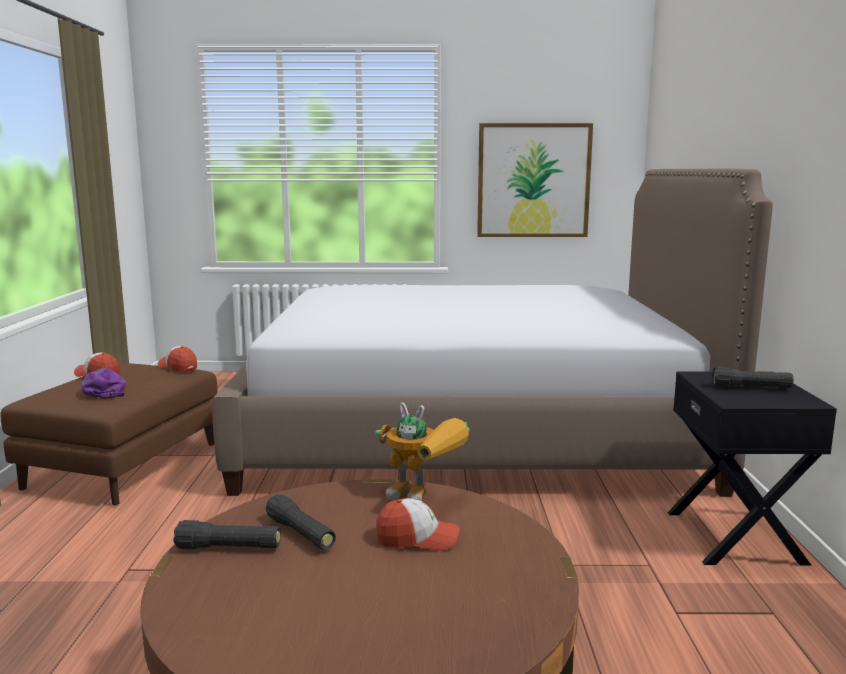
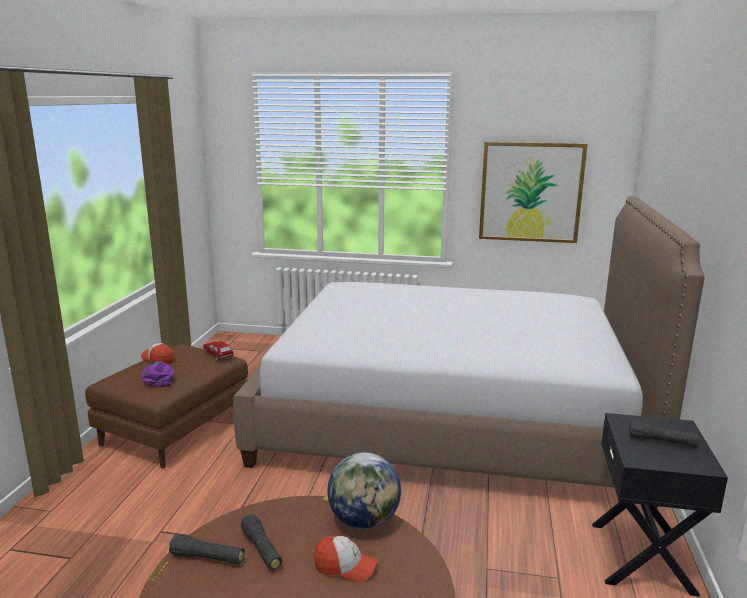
camera: 10 degrees right, 5 degrees up
cap [158,346,197,372] -> toy car [203,341,234,361]
toy robot [375,402,470,501] -> globe [327,452,401,530]

